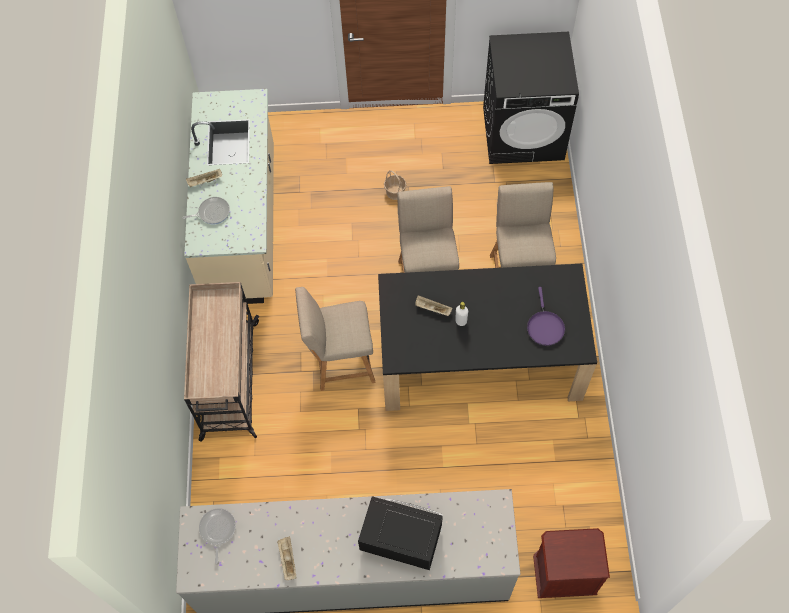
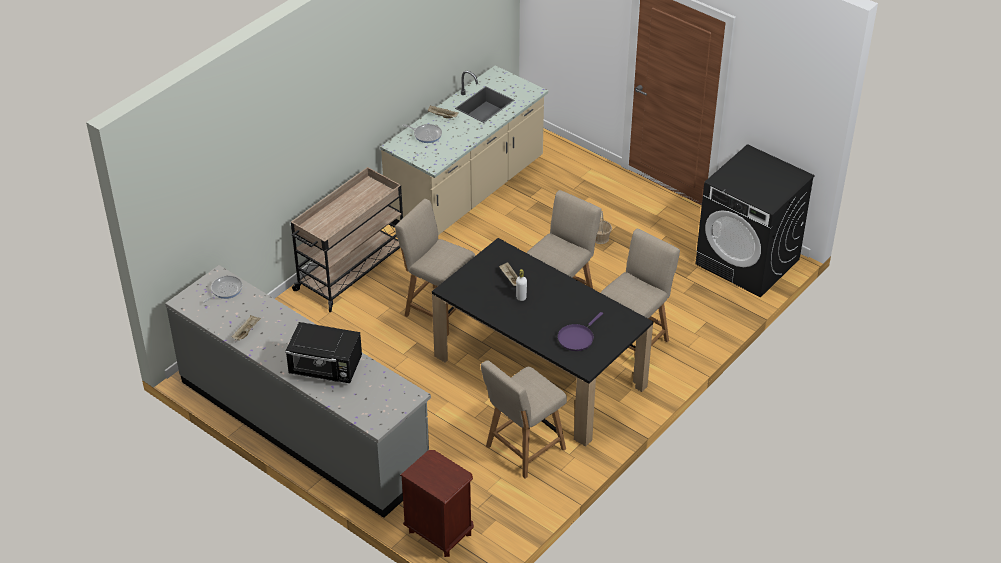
camera: 40 degrees right, 20 degrees down
black microwave [358,496,443,570] -> black microwave turned 135 degrees clockwise [285,322,362,383]
none -> beige chair [481,360,567,479]

